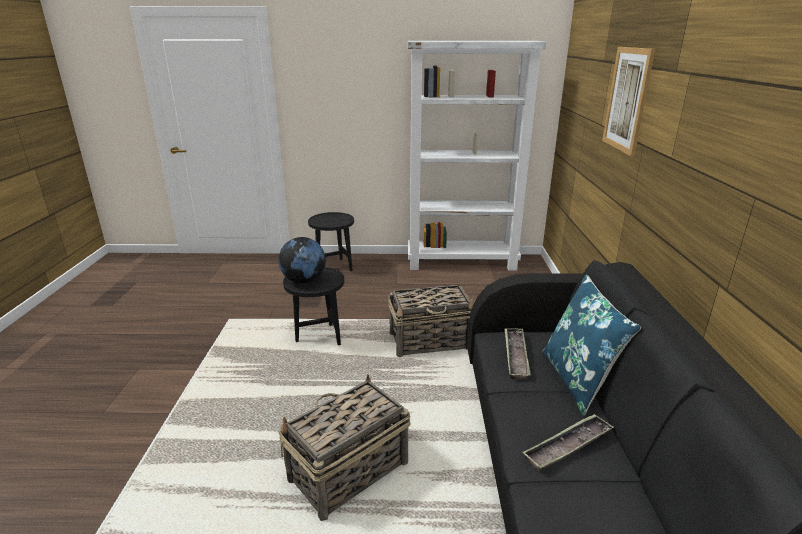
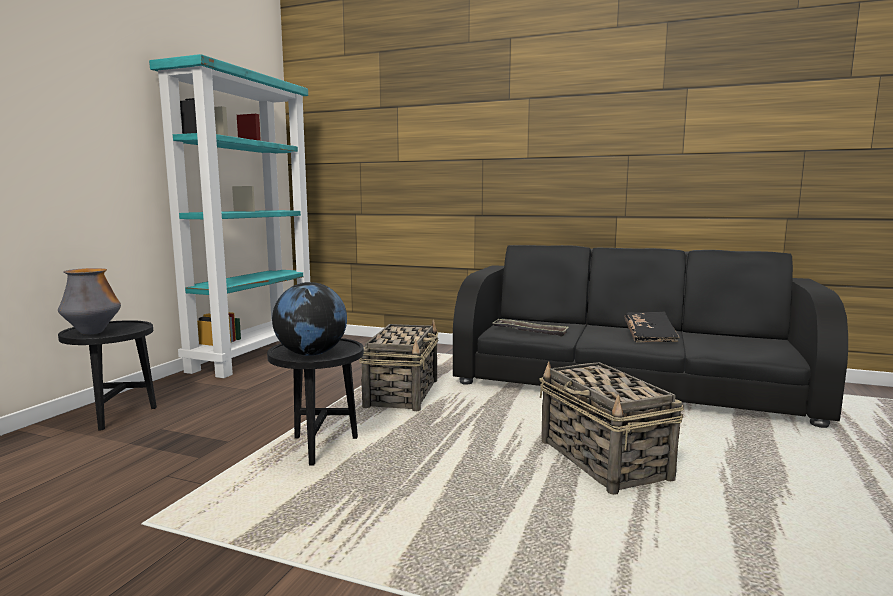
camera: 70 degrees left, 15 degrees down
white bookcase [408,41,547,270] -> turquoise bookcase [149,54,310,378]
tray [522,414,614,471] -> black book [624,312,680,342]
blue pillow [542,275,641,416] -> none
picture [602,47,655,156] -> none
none -> vase [58,268,121,335]

